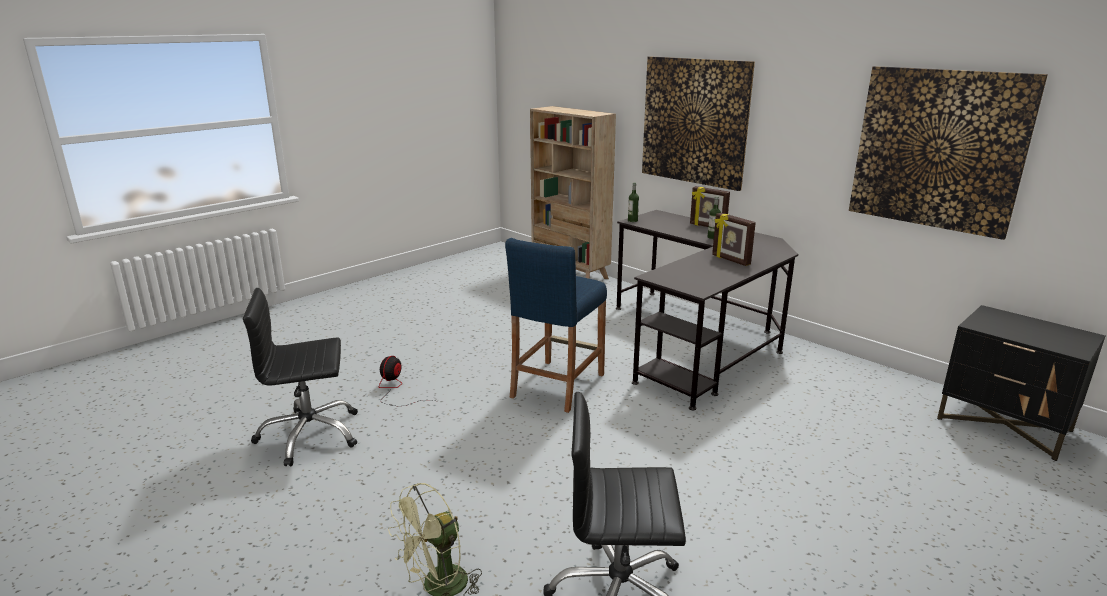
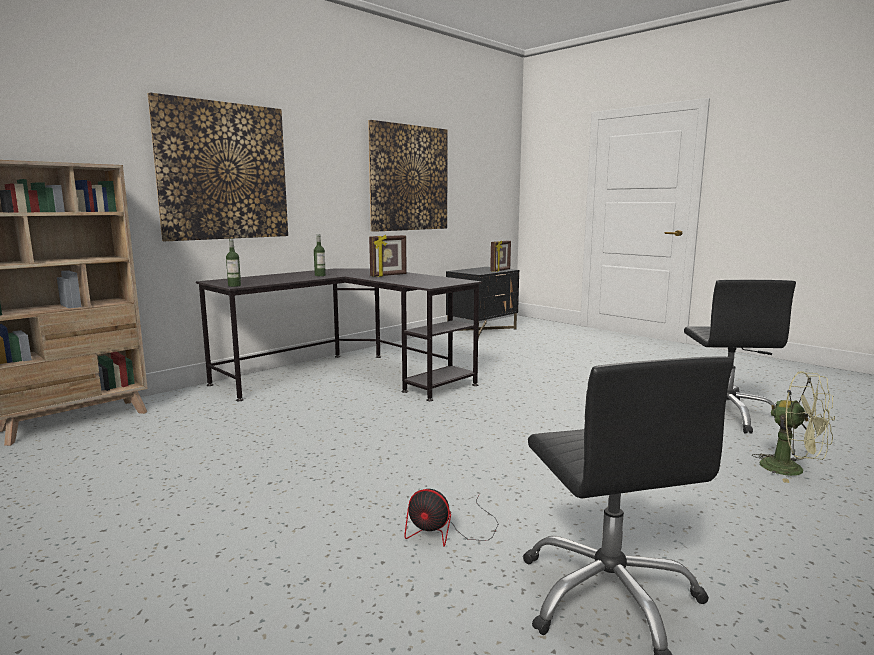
camera: 90 degrees left, 10 degrees down
blue stool [505,238,607,413] -> none
picture frame [690,186,730,227] -> picture frame moved to [490,240,511,272]

